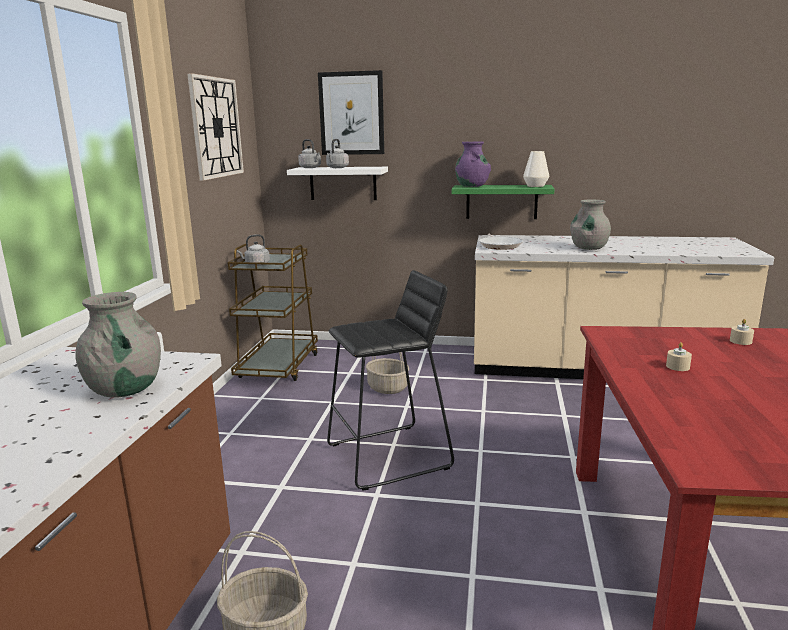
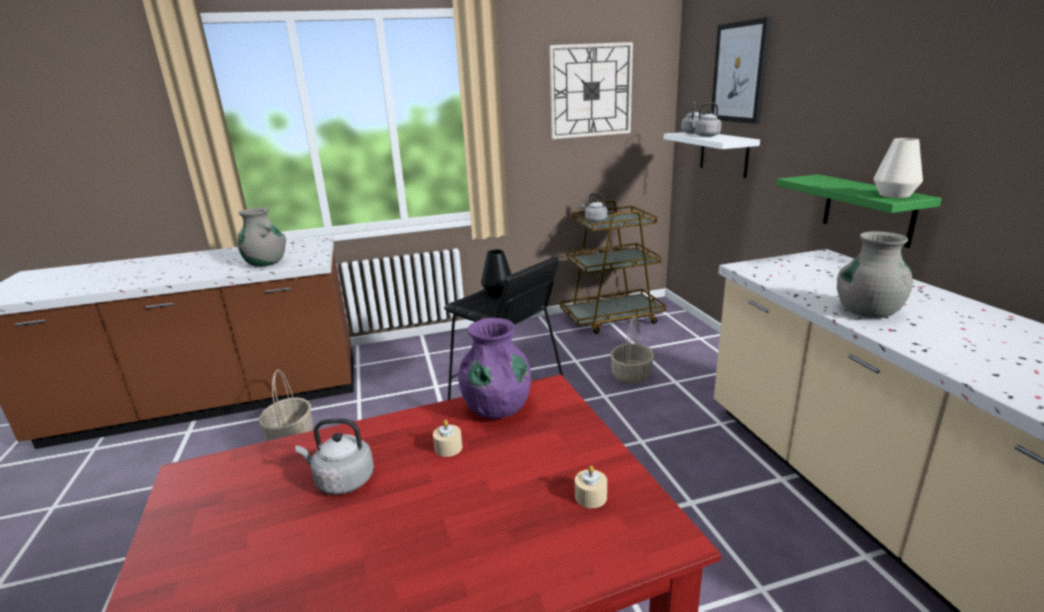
camera: 65 degrees right, 5 degrees up
purple vase [455,142,491,187] -> purple vase moved to [458,318,531,419]
frying pan [479,234,523,250] -> none
none -> grey kettle [295,418,374,494]
none -> black vase [481,250,512,297]

